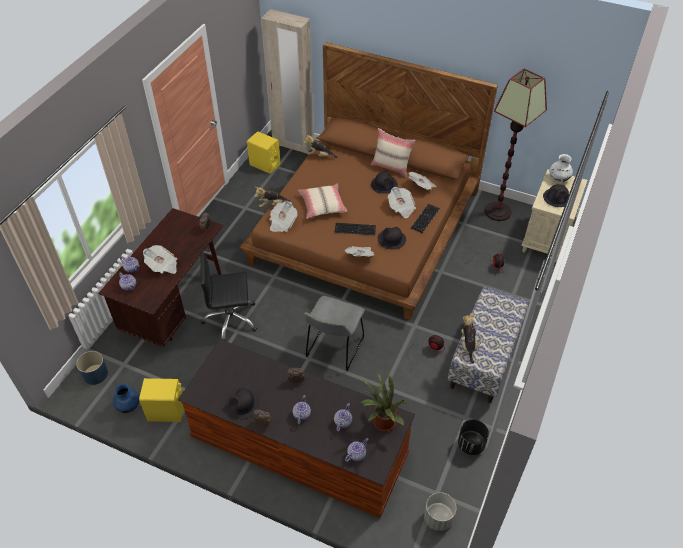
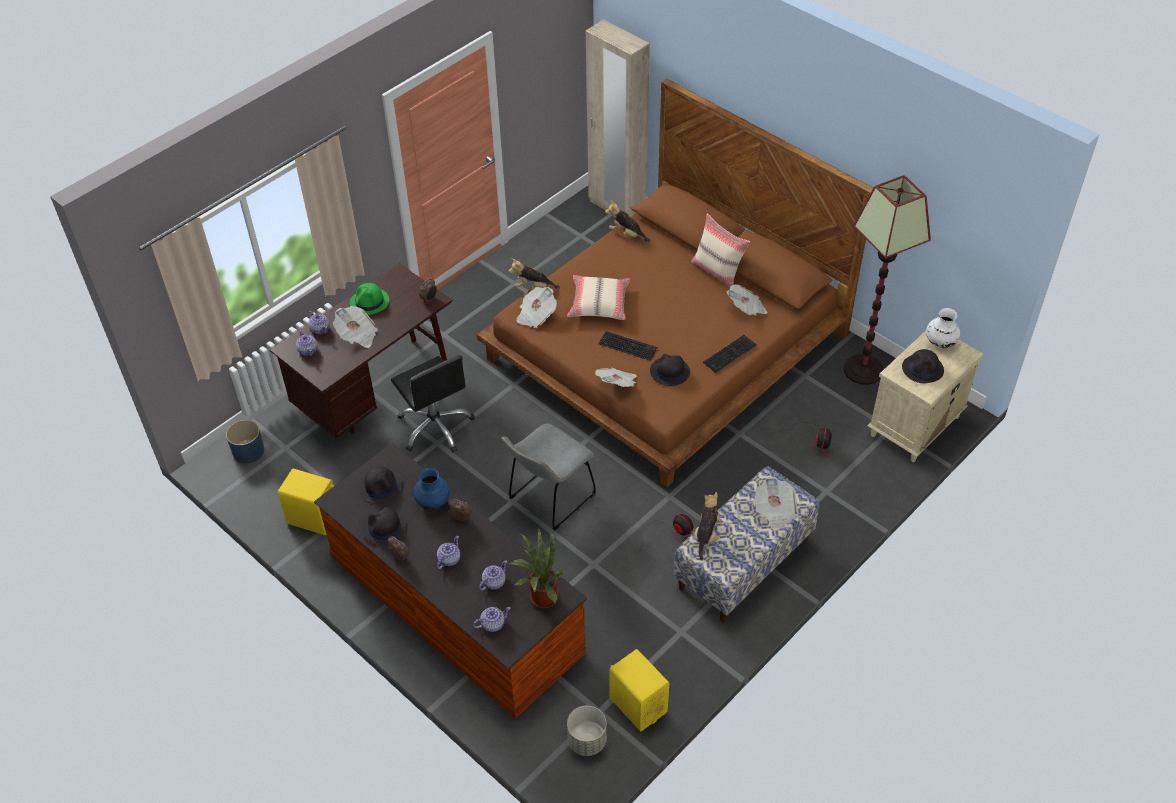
camera: 20 degrees right, 0 degrees up
blue vase [113,383,139,413] -> blue vase moved to [413,468,450,510]
black office chair [200,252,257,341] -> black office chair turned 135 degrees counterclockwise [391,355,475,452]
yellow speaker [247,131,280,174] -> yellow speaker moved to [610,649,669,732]
black hat [371,172,398,194] -> black hat moved to [359,466,403,504]
newspaper [388,187,416,218] -> newspaper moved to [754,477,797,531]
black planter [458,419,489,455] -> none
none -> green hat [350,283,389,315]

